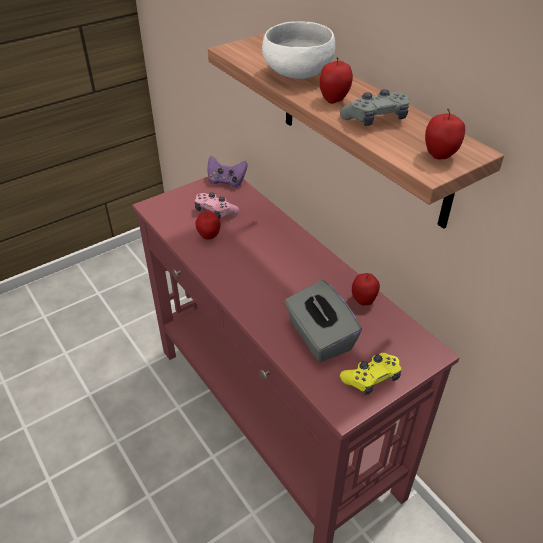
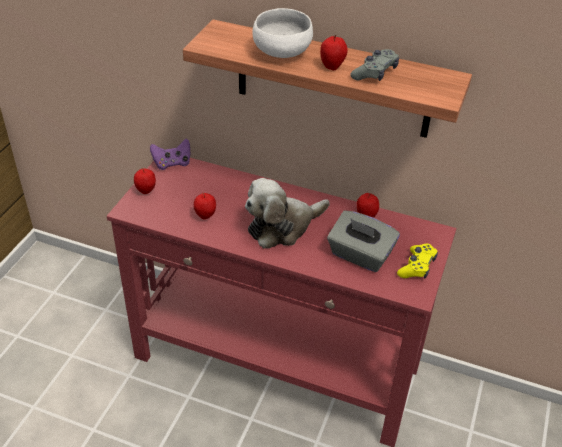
camera: 35 degrees left, 0 degrees up
pink game controller [195,193,239,219] -> none
apple [425,108,465,159] -> apple moved to [134,168,156,194]
none -> plush toy [245,178,330,249]

